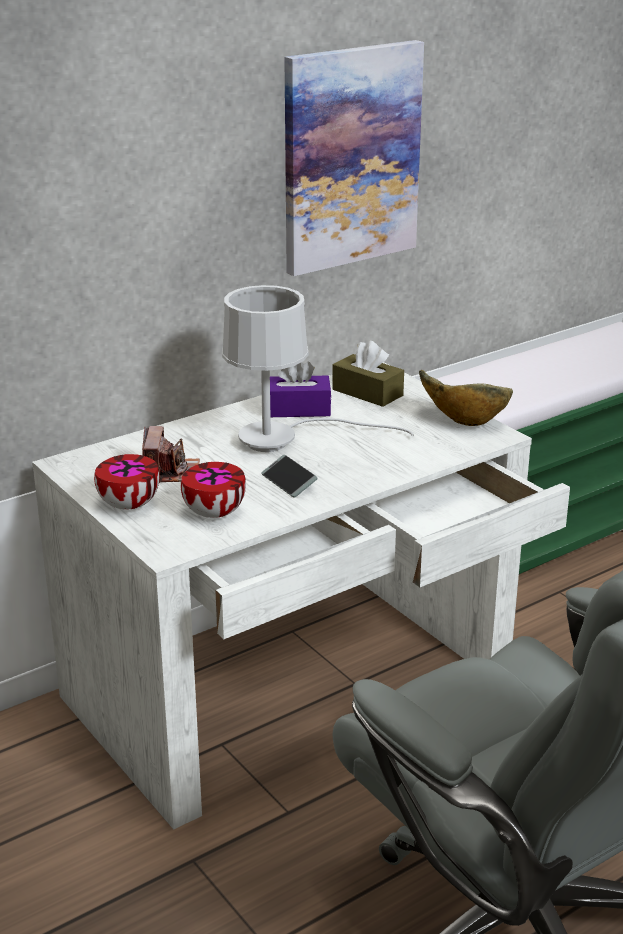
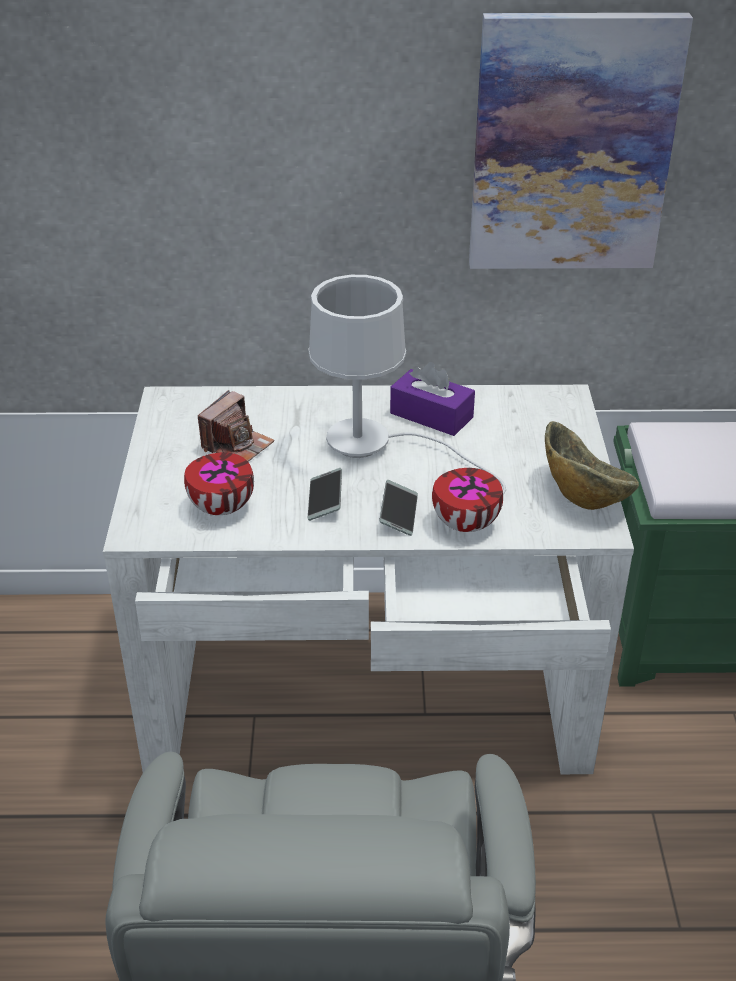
camera: 35 degrees right, 10 degrees up
bowl [94,454,160,509] -> bowl moved to [432,468,503,532]
brown tissue box [332,340,404,407] -> none
none -> phone [379,480,418,536]

